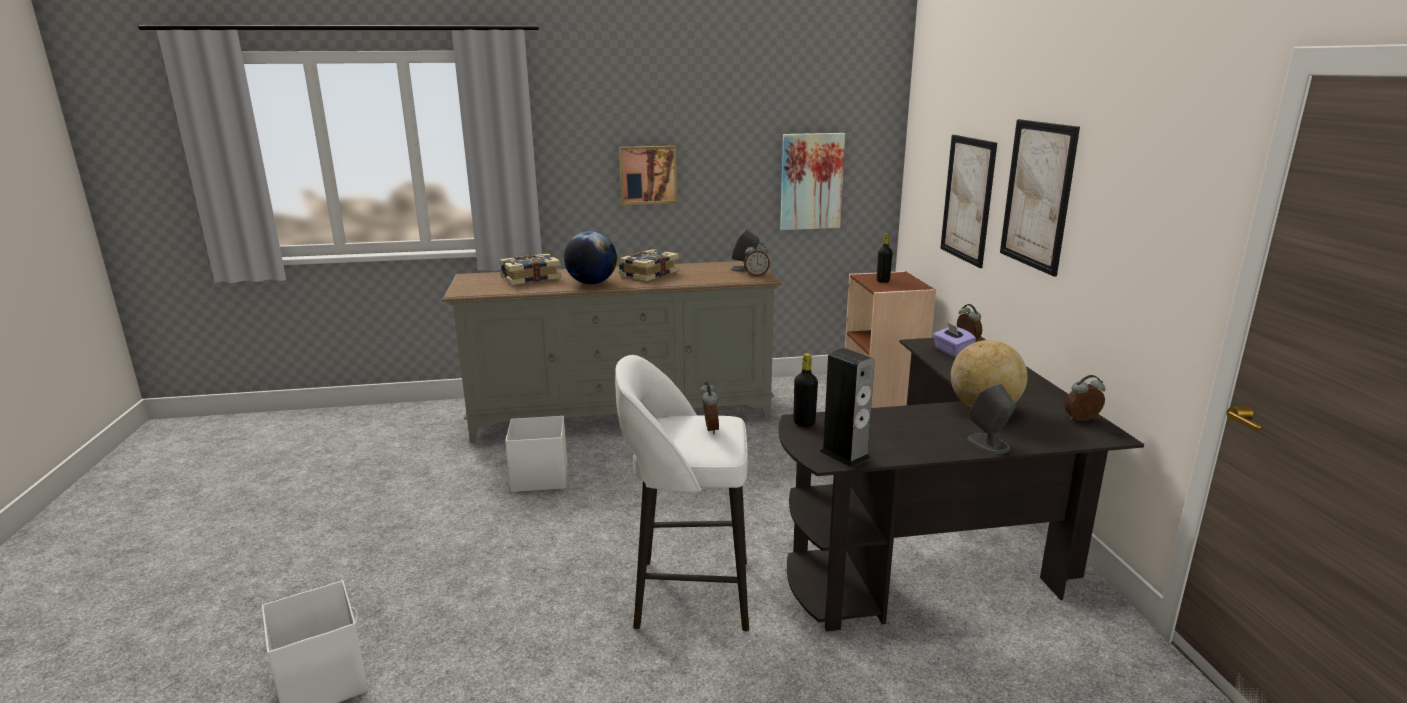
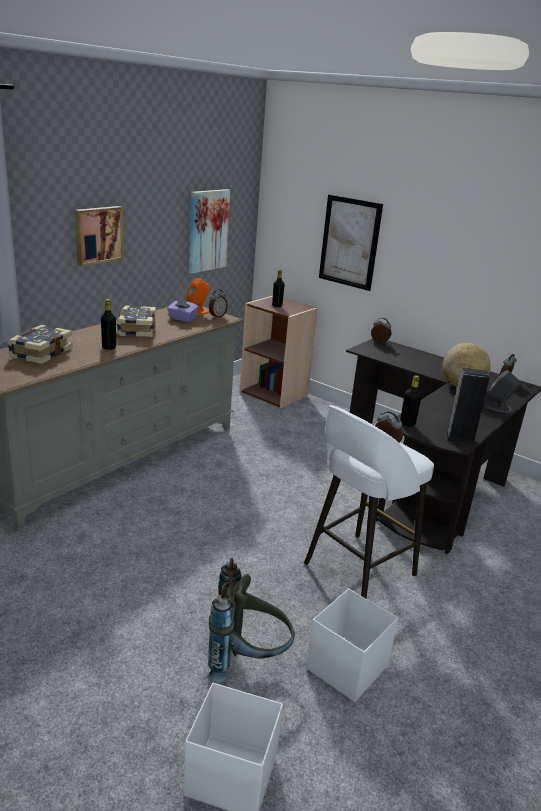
camera: 45 degrees left, 5 degrees up
white storage box [505,416,567,492] -> white storage box moved to [306,588,398,702]
globe [564,231,617,284] -> black bottle [101,299,116,350]
grey speaker [731,229,759,272] -> orange speaker [186,278,210,315]
purple tissue box [933,322,976,357] -> purple tissue box moved to [167,298,199,322]
picture [1000,119,1080,276] -> none
none -> grey backpack [207,558,295,682]

